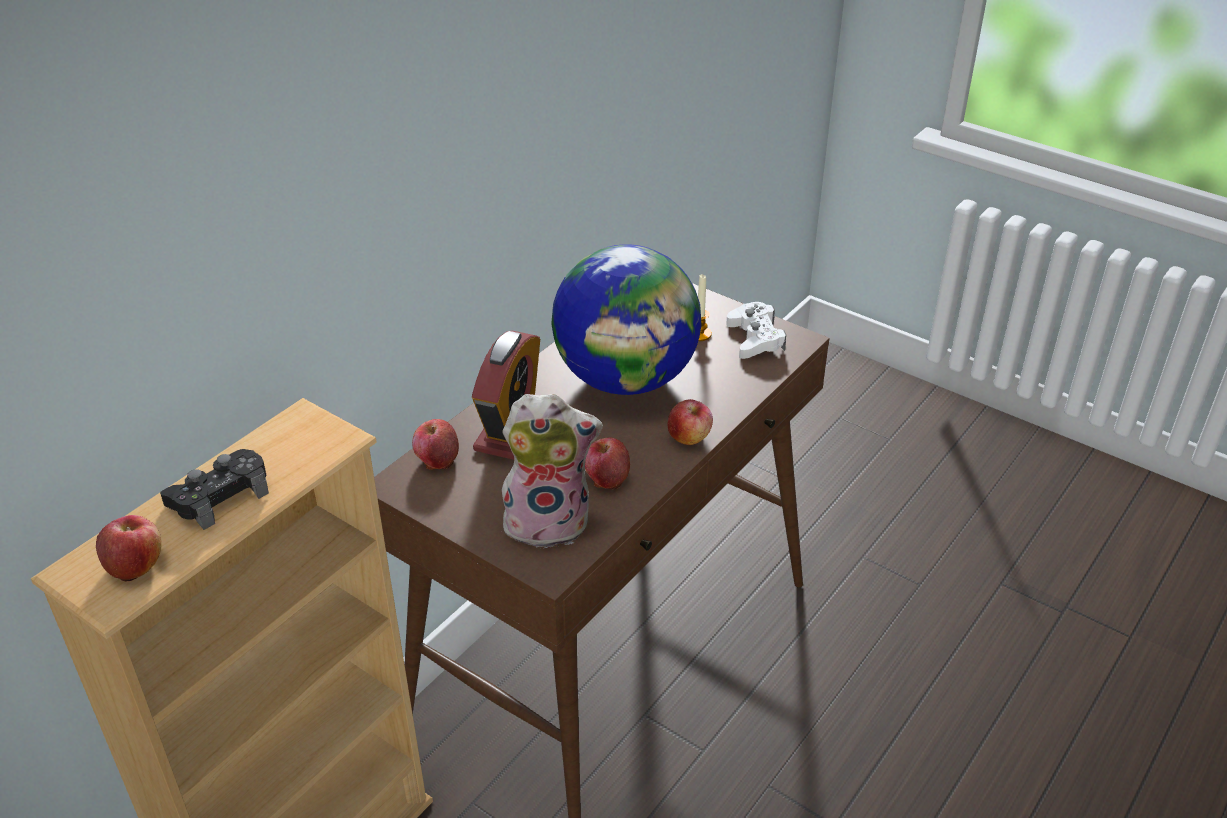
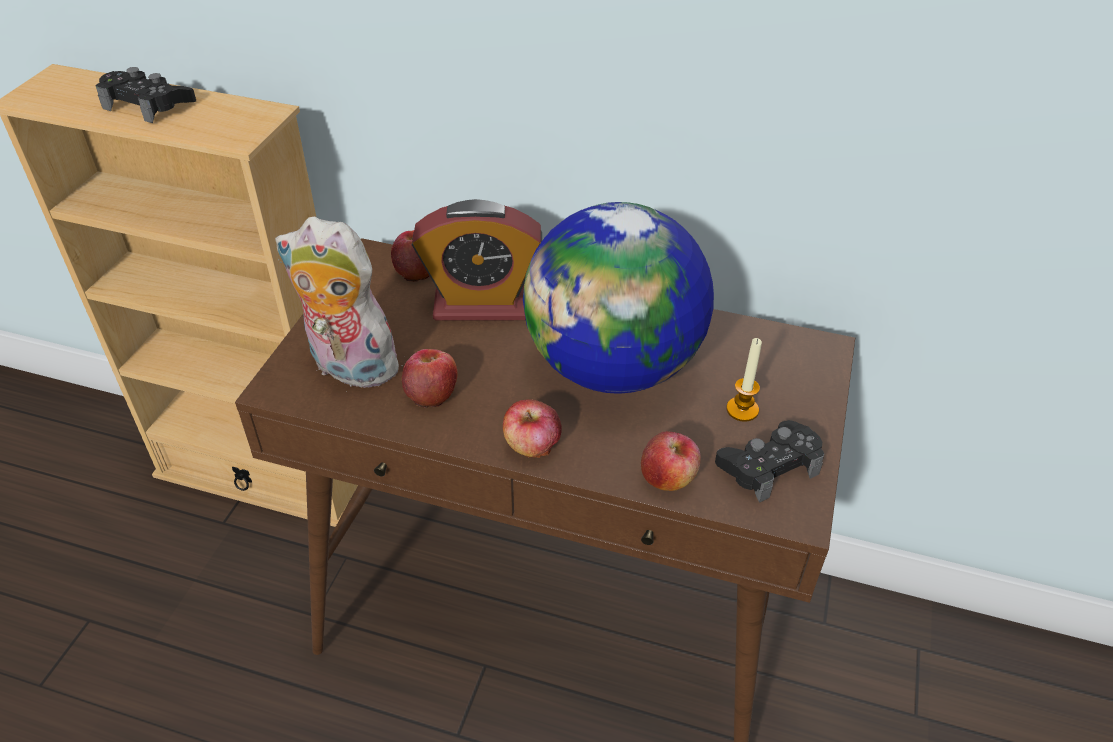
camera: 70 degrees right, 5 degrees up
apple [96,515,162,582] -> apple moved to [641,431,701,491]
plush toy [501,394,603,548] -> plush toy turned 135 degrees clockwise [275,216,405,392]
white game controller [726,302,786,359] -> black game controller [715,420,824,503]

